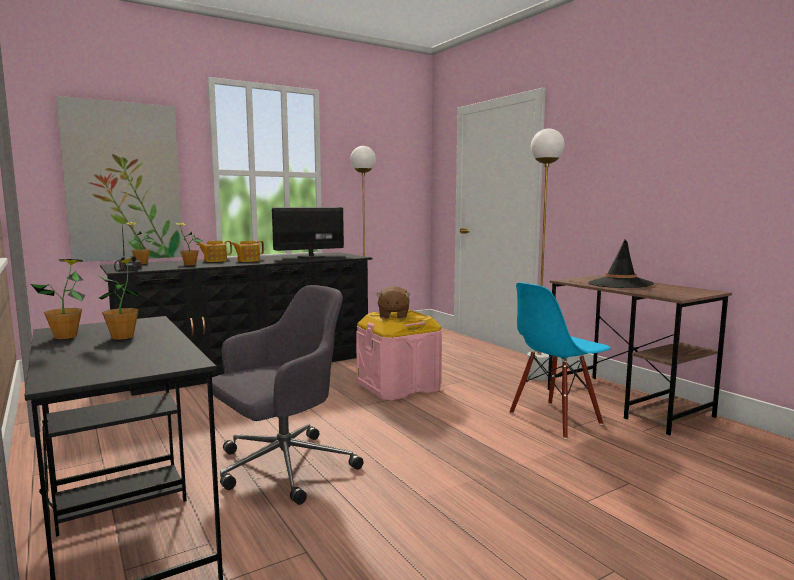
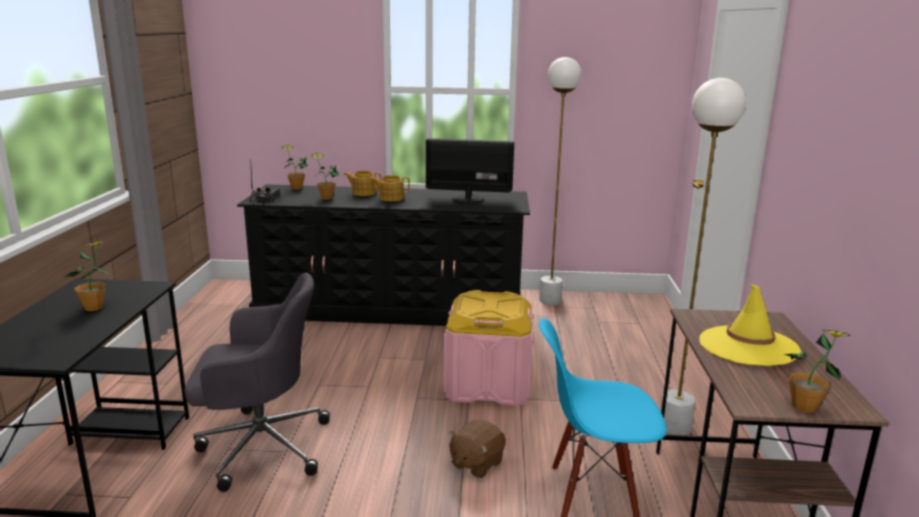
camera: 35 degrees right, 10 degrees up
potted plant [31,259,86,339] -> potted plant moved to [784,330,851,413]
picture [56,96,184,262] -> none
brown plush toy [376,286,410,319] -> brown plush toy moved to [448,420,506,478]
black hat [588,240,654,288] -> yellow hat [699,284,801,366]

